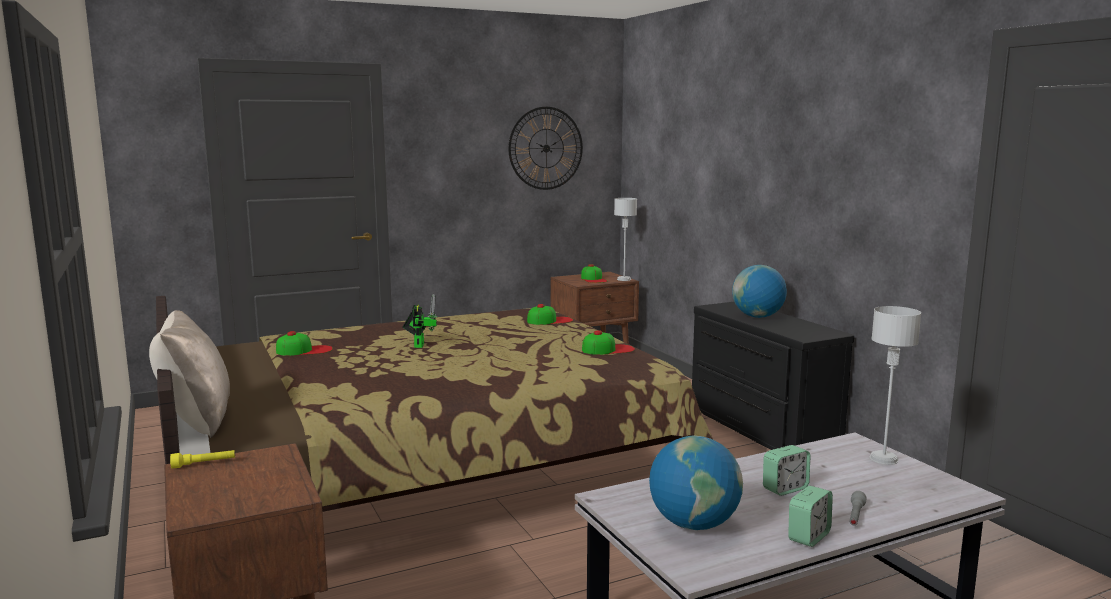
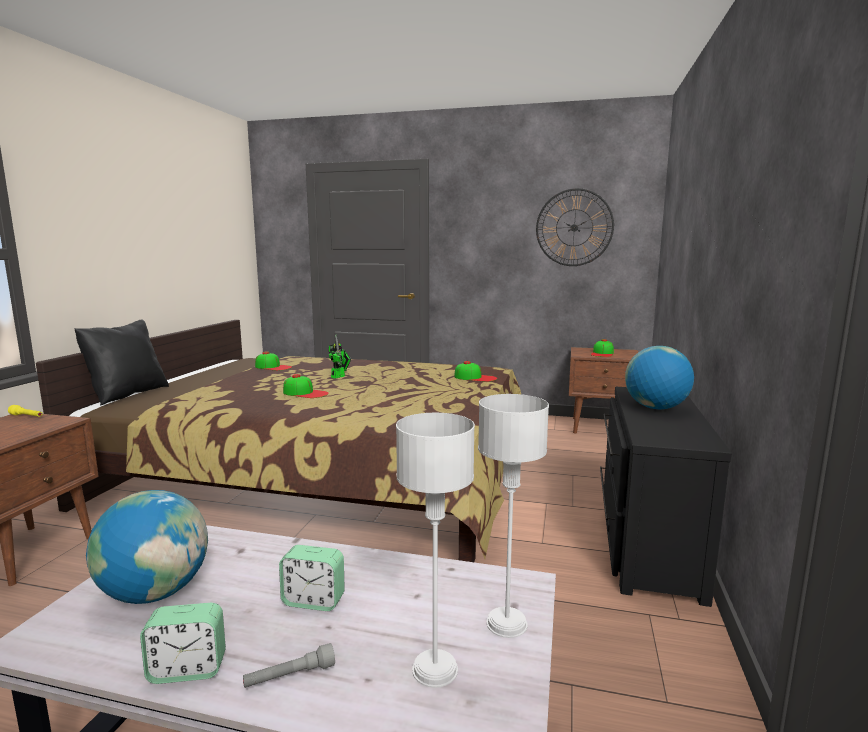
camera: 40 degrees right, 0 degrees up
beige pillow [149,310,230,438] -> black pillow [74,320,169,406]
cap [582,330,635,355] -> cap moved to [283,374,329,398]
grey table lamp [614,198,637,281] -> grey table lamp moved to [396,413,475,688]

